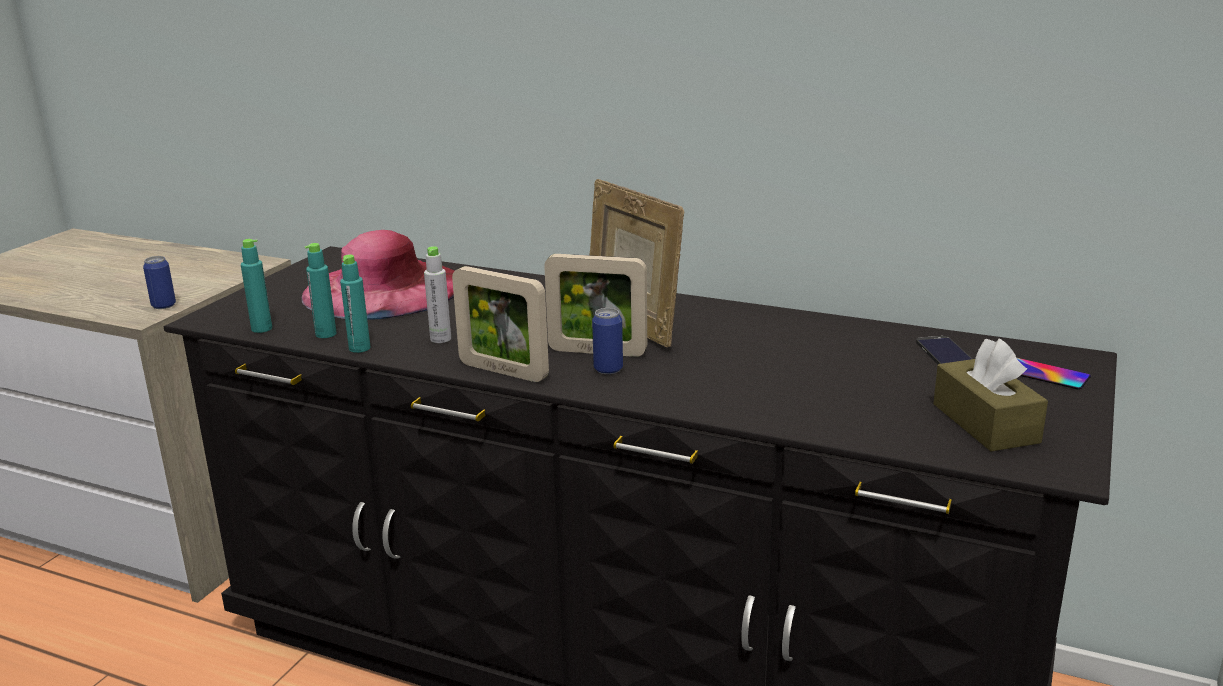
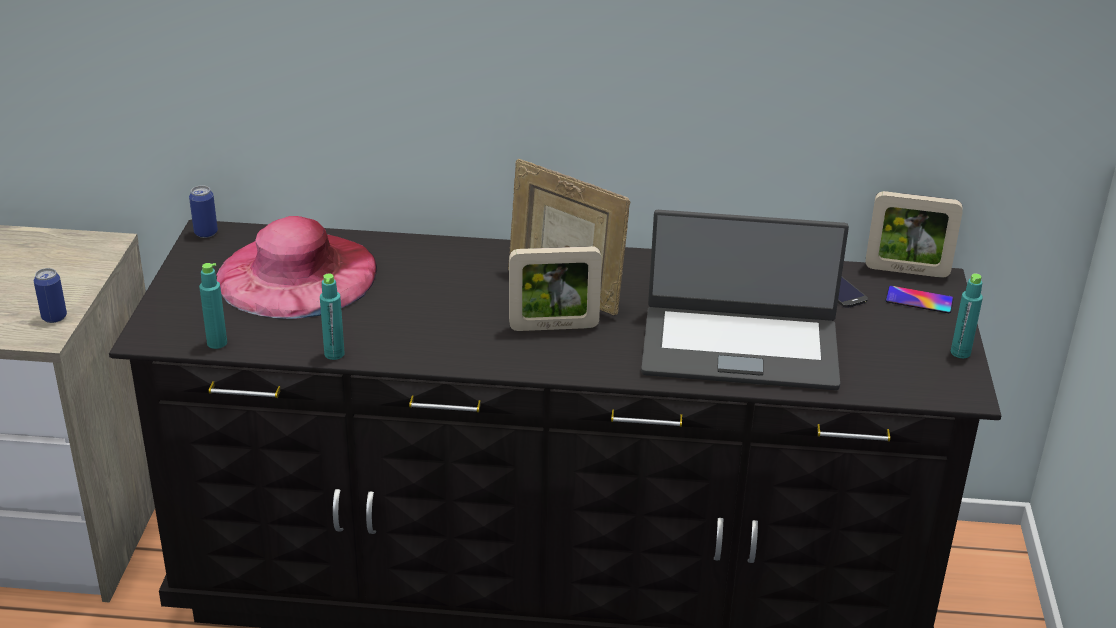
camera: 20 degrees left, 10 degrees up
turquoise bottle [305,243,336,338] -> turquoise bottle moved to [951,274,983,358]
grey bottle [424,246,451,343] -> none
picture frame [452,266,549,382] -> picture frame moved to [866,191,963,278]
can [592,308,623,374] -> can moved to [189,186,218,238]
brown tissue box [933,338,1048,451] -> none
none -> laptop [641,210,849,390]

